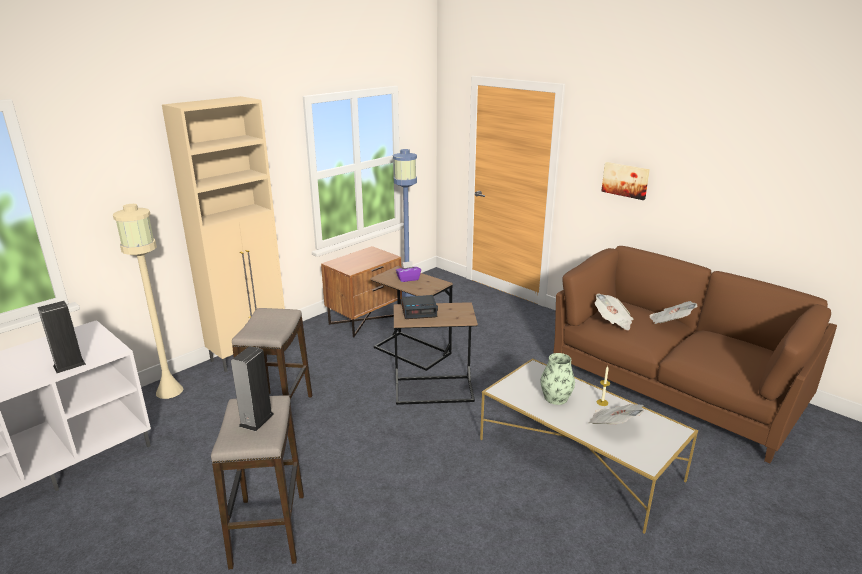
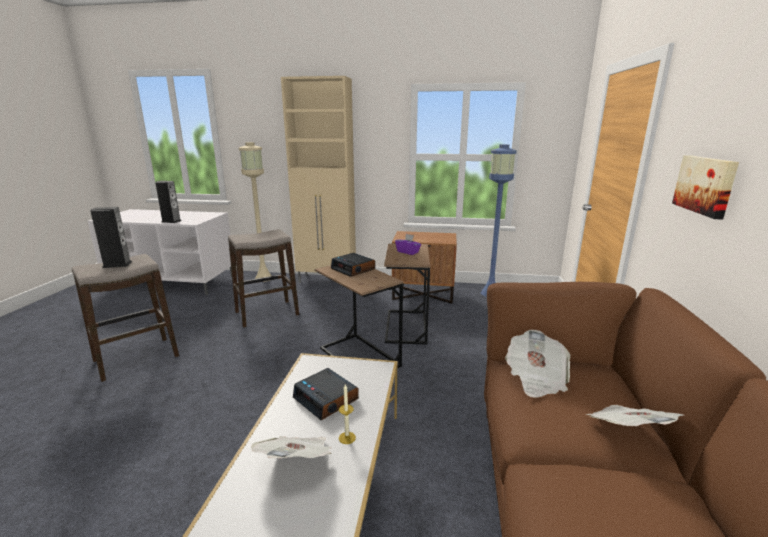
camera: 55 degrees right, 5 degrees down
vase [540,353,575,405] -> alarm clock [293,368,359,420]

